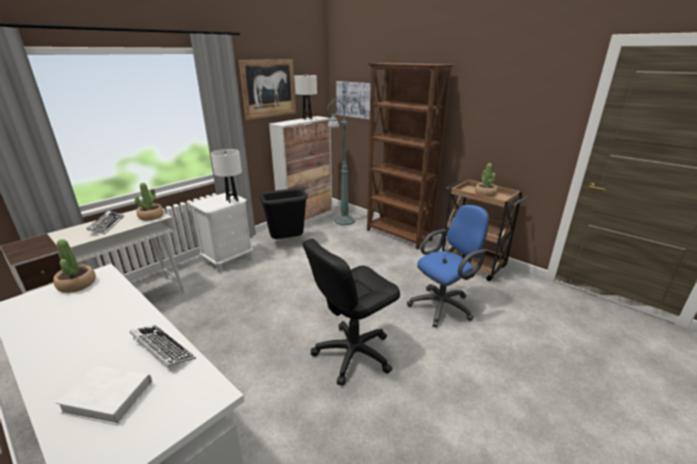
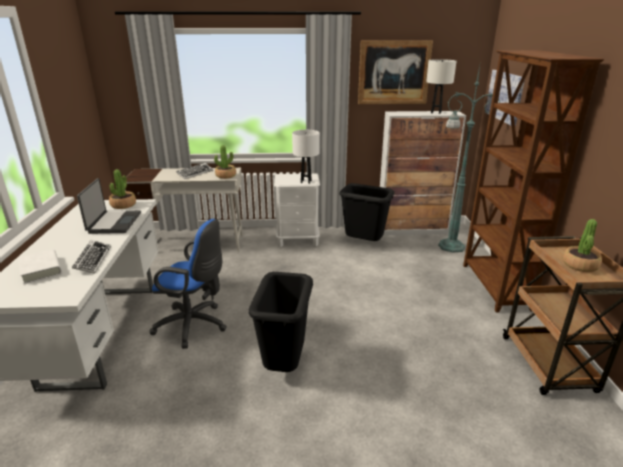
camera: 45 degrees right, 0 degrees up
black office chair [302,239,400,386] -> black trash can [248,272,313,372]
blue office chair [407,205,489,328] -> blue office chair moved to [150,219,227,349]
none -> laptop [77,178,141,234]

